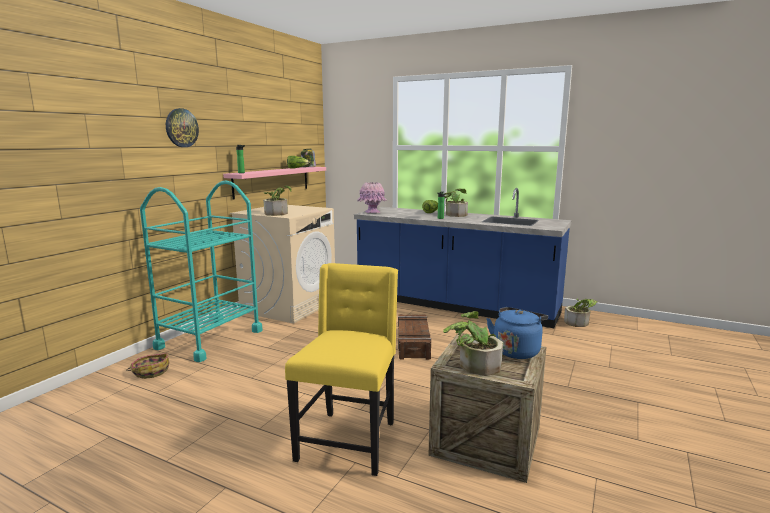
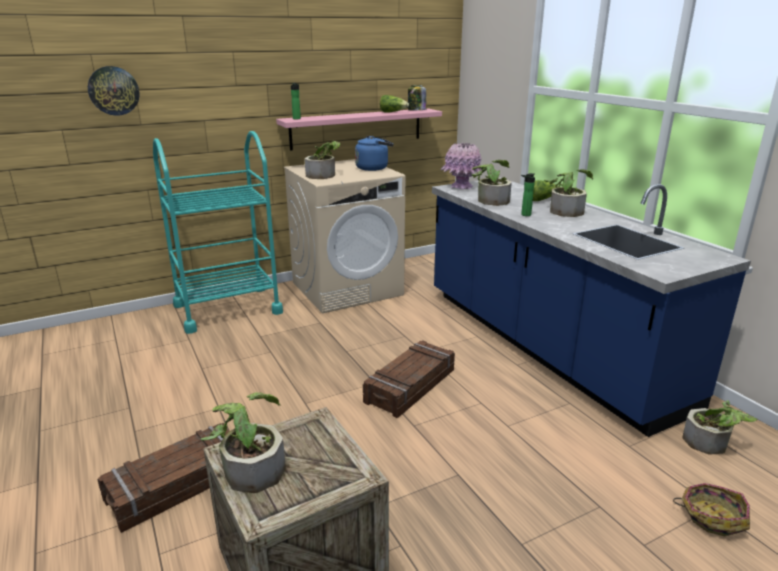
camera: 35 degrees right, 10 degrees up
basket [126,353,169,379] -> basket moved to [673,483,750,537]
wall clock [166,108,199,147] -> wall clock moved to [88,66,140,116]
yellow chair [285,263,398,476] -> crate [97,423,229,533]
blue kettle [487,307,548,359] -> blue kettle moved to [355,136,393,171]
none -> potted plant [471,160,512,206]

